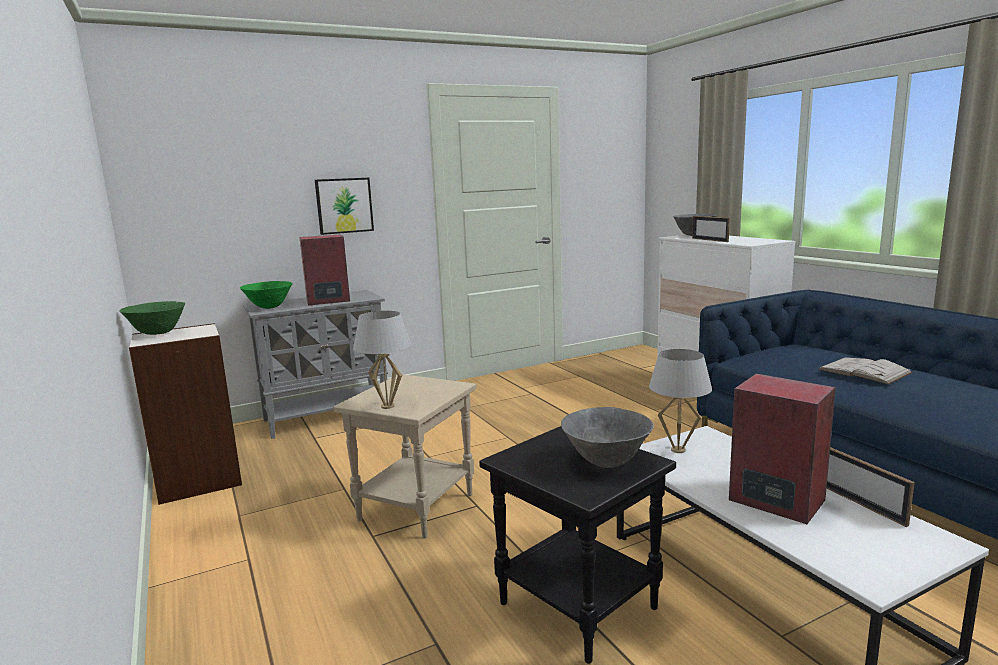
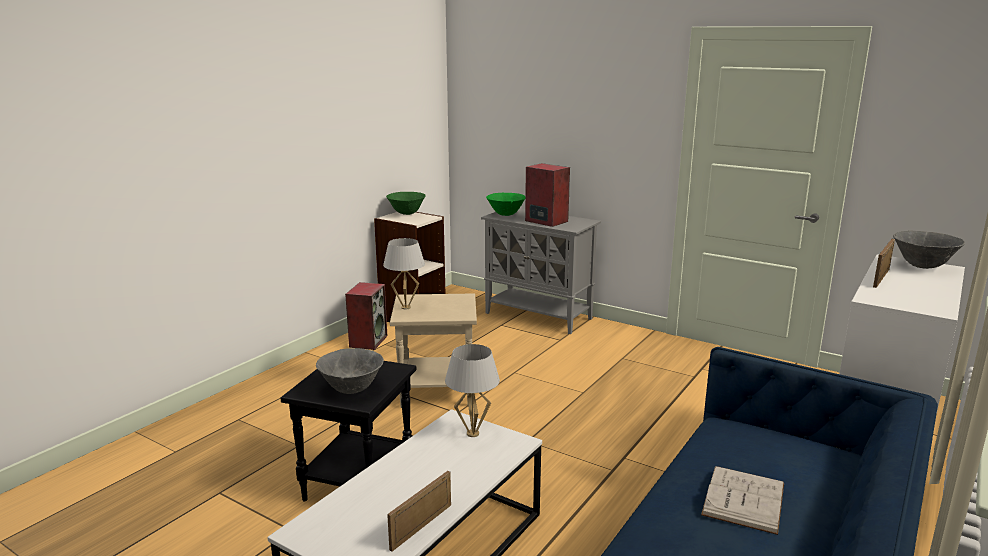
camera: 60 degrees right, 5 degrees up
picture [315,178,374,235] -> none
speaker [729,374,836,524] -> speaker moved to [345,282,387,350]

